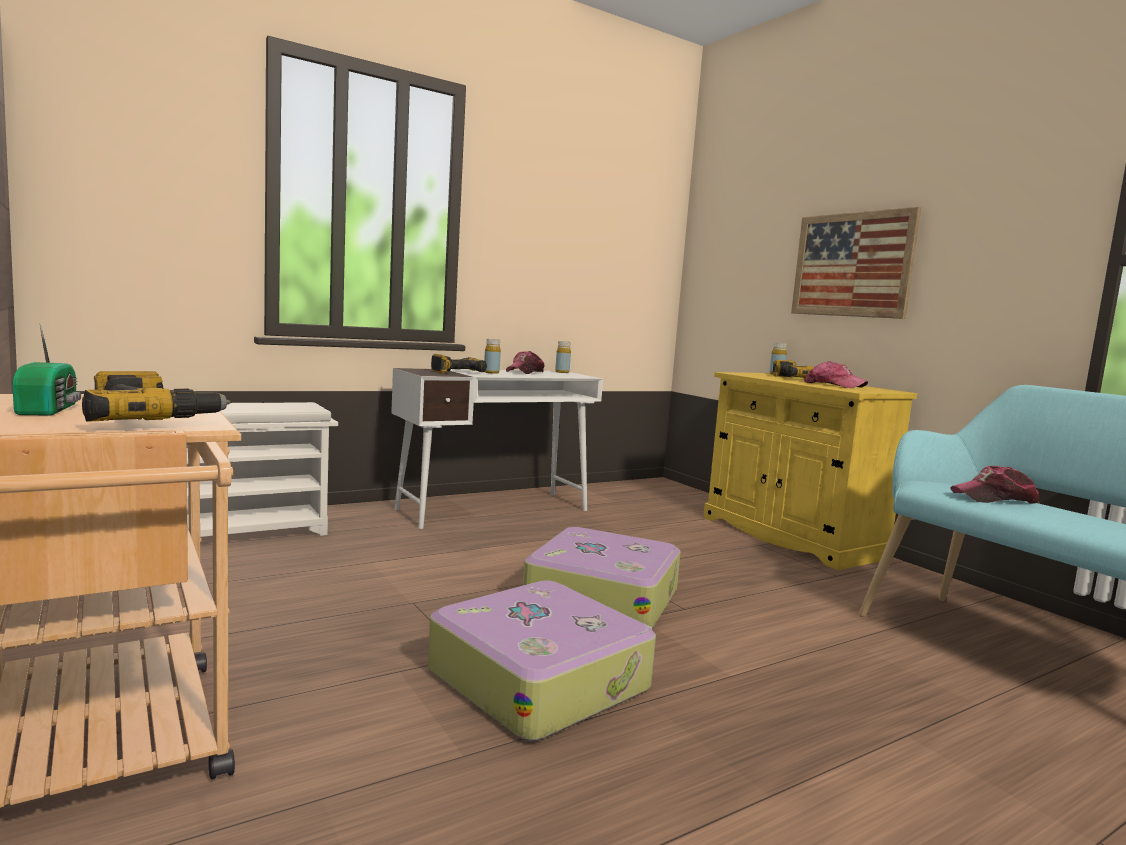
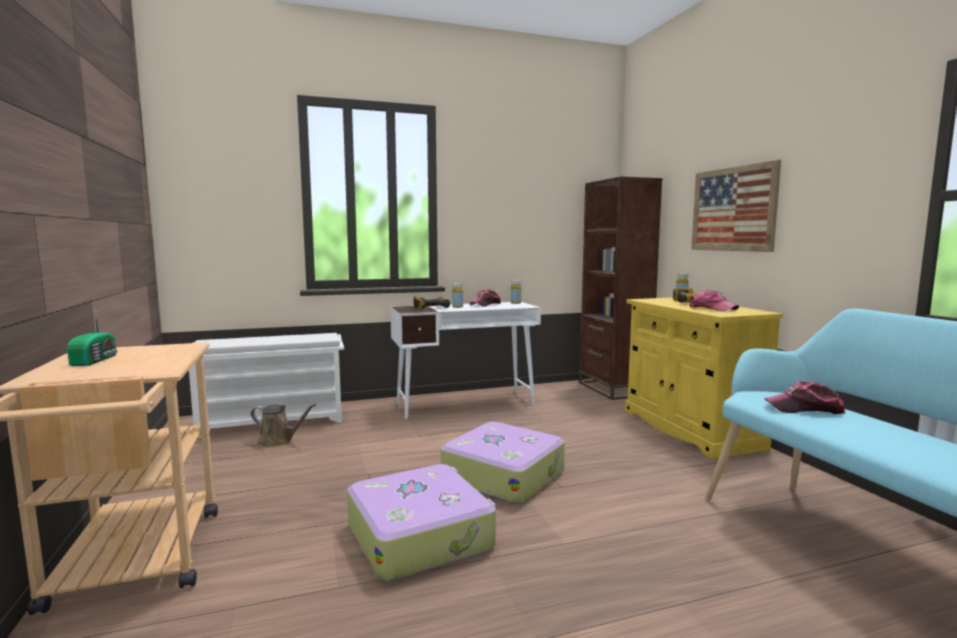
camera: 15 degrees right, 0 degrees up
power drill [82,371,231,421] -> none
none -> brown watering can [251,404,316,447]
none -> brown bookcase [579,177,663,400]

